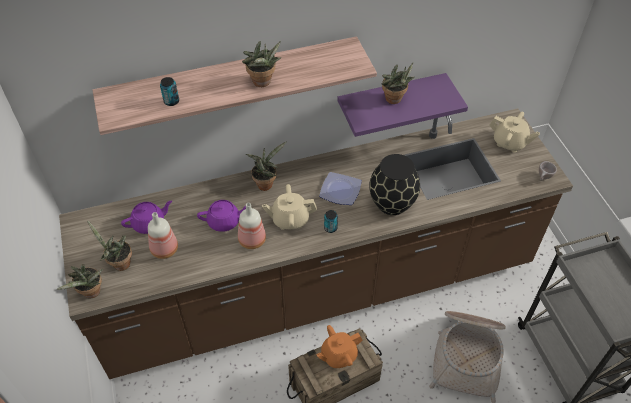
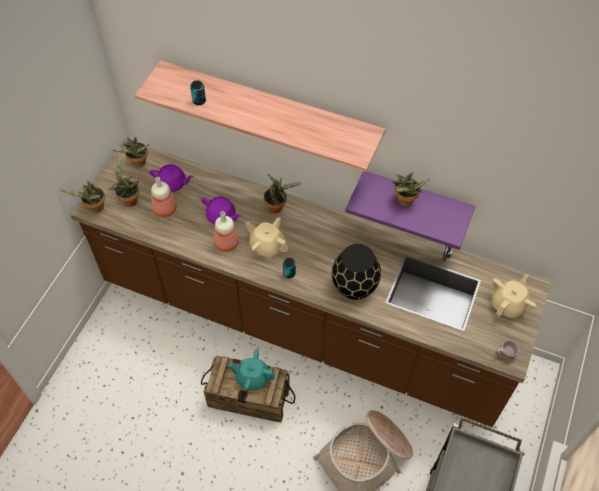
camera: 40 degrees right, 5 degrees up
potted plant [242,41,282,87] -> potted plant moved to [112,137,150,167]
orange teapot [316,325,363,368] -> turquoise teapot [228,349,275,390]
plate [319,172,362,205] -> none
beige teapot [489,112,540,152] -> beige teapot turned 120 degrees counterclockwise [492,274,536,318]

